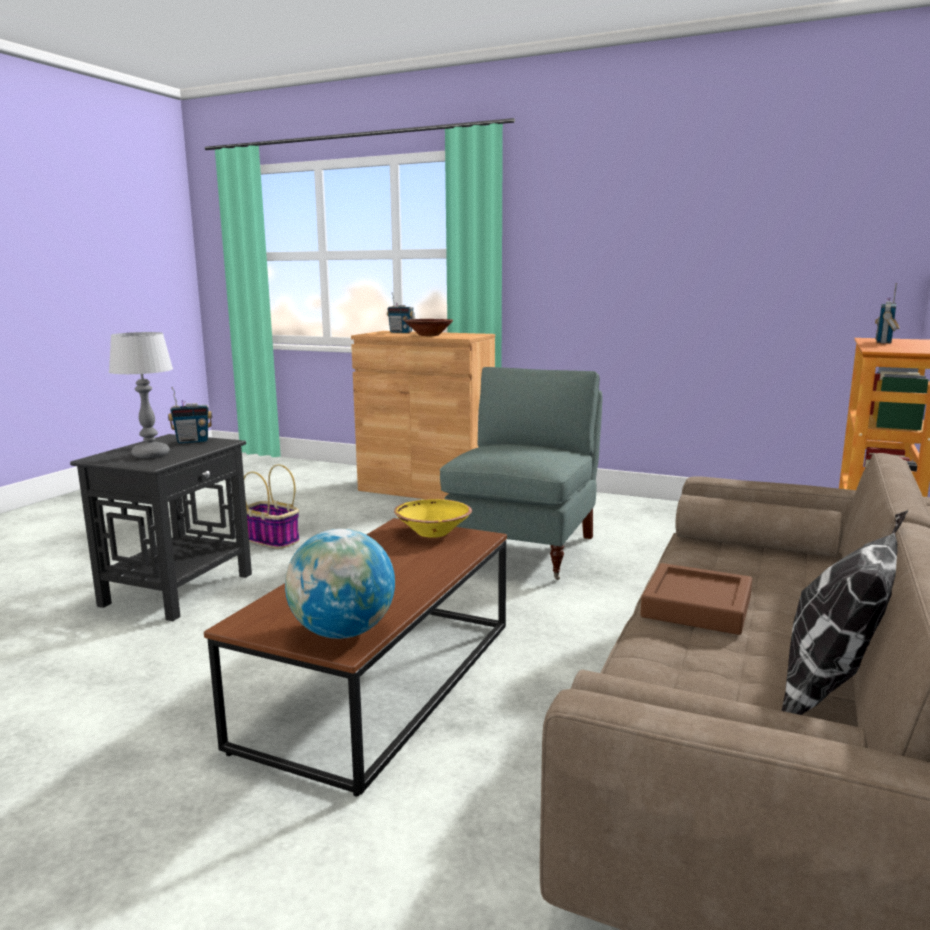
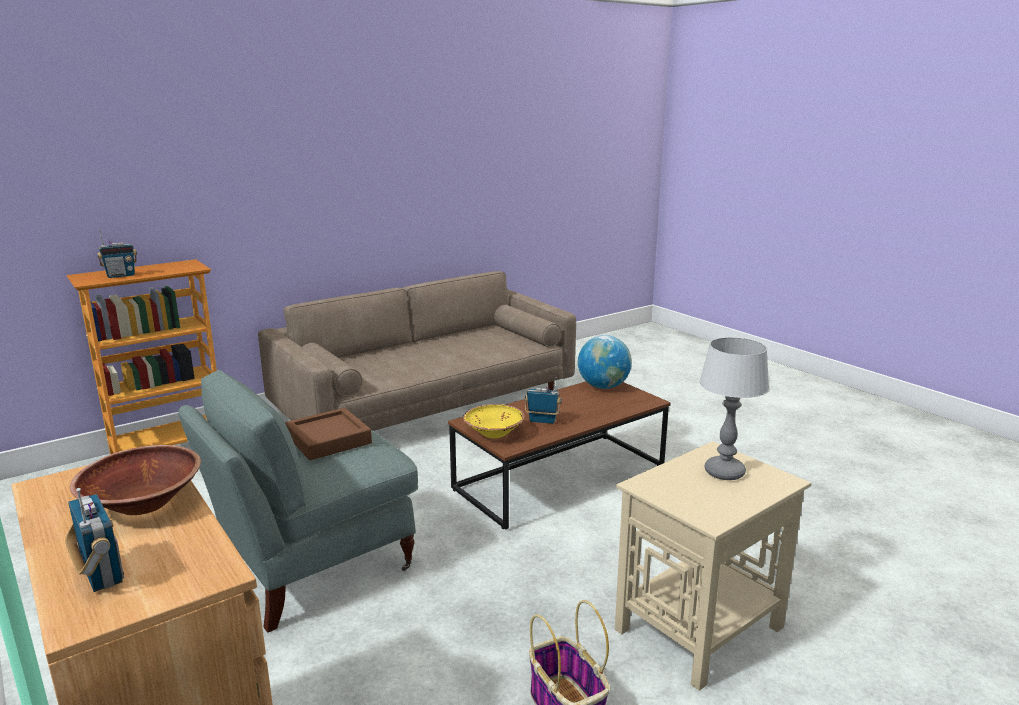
camera: 150 degrees left, 5 degrees up
black side table [70,434,252,621] -> beige side table [615,441,812,691]
radio [168,387,212,444] -> radio moved to [525,377,562,424]
brown tray [640,563,752,635] -> brown tray moved to [285,408,372,460]
pillow [782,510,908,715] -> none

